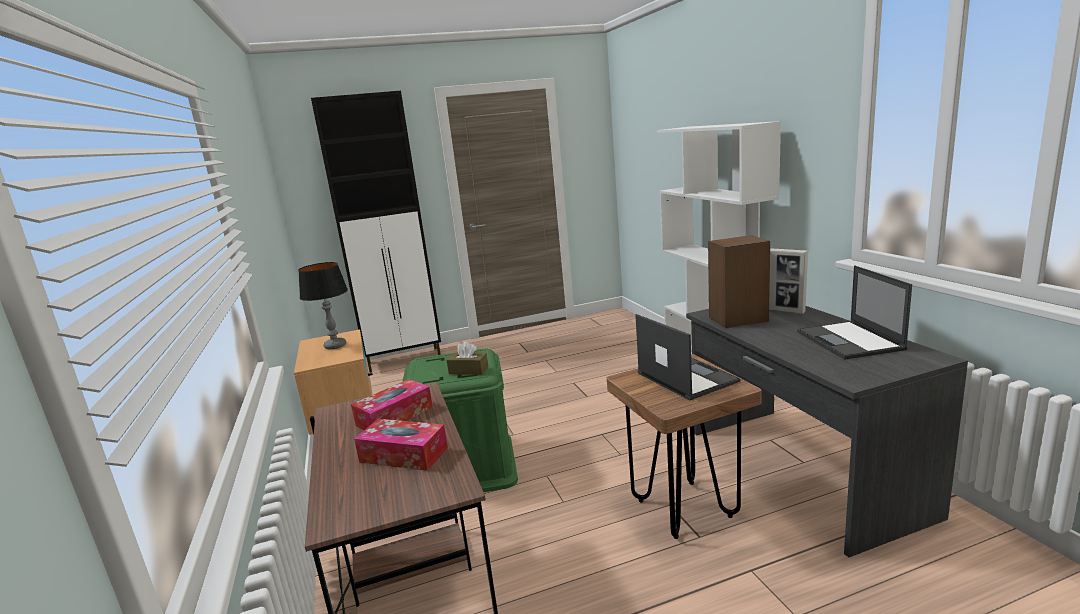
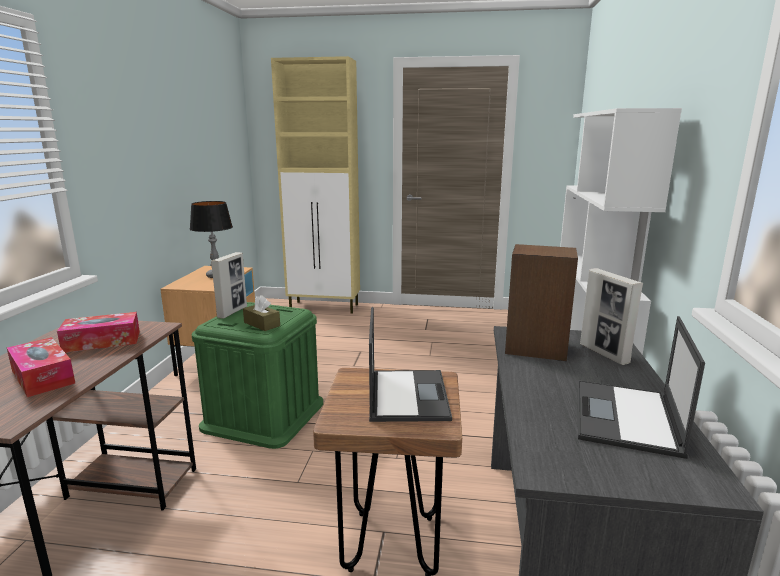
camera: 25 degrees right, 0 degrees up
black cabinet [311,91,441,373] -> beige cabinet [271,56,360,314]
none -> picture frame [211,252,247,319]

